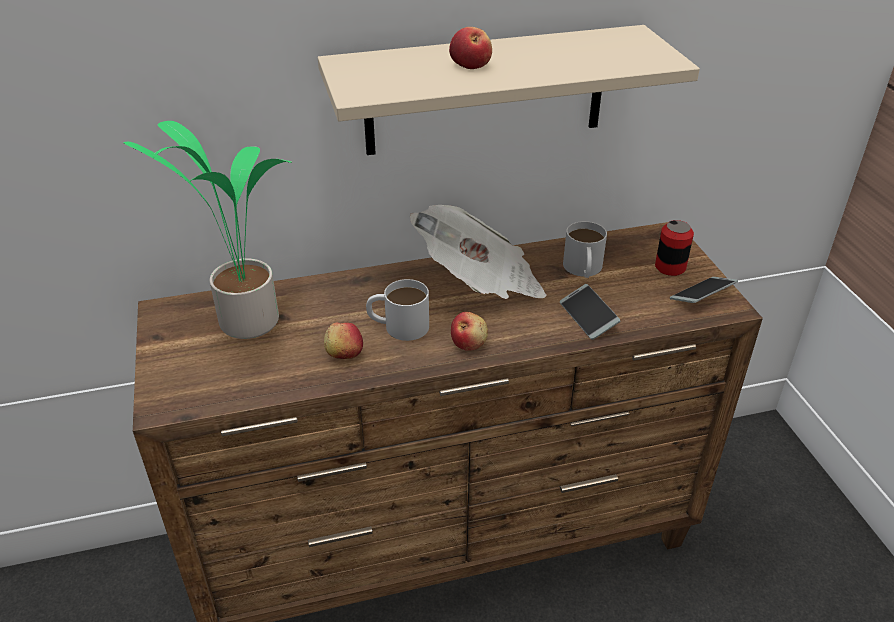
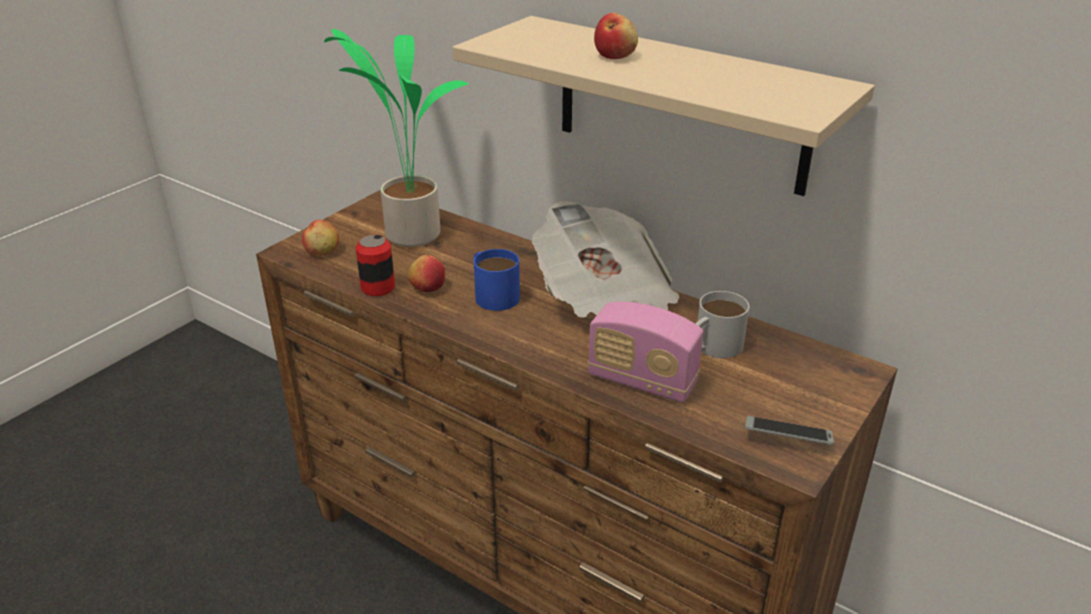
camera: 50 degrees right, 5 degrees down
white mug [366,279,429,341] -> blue mug [474,249,520,311]
apple [451,312,488,351] -> apple moved to [302,220,339,256]
phone [560,284,620,340] -> radio [588,302,703,403]
can [655,220,694,276] -> can moved to [356,235,395,296]

